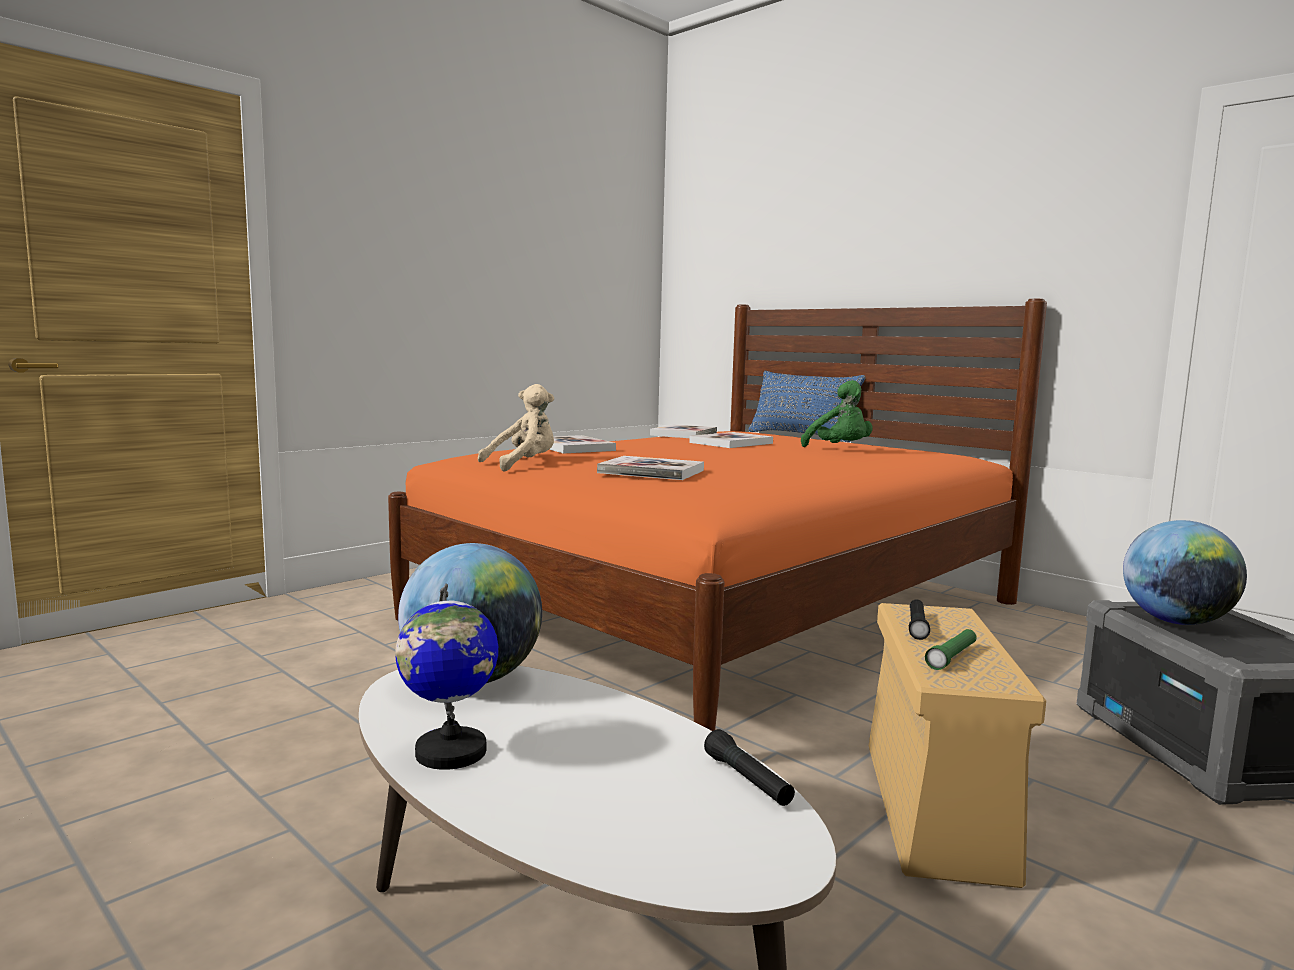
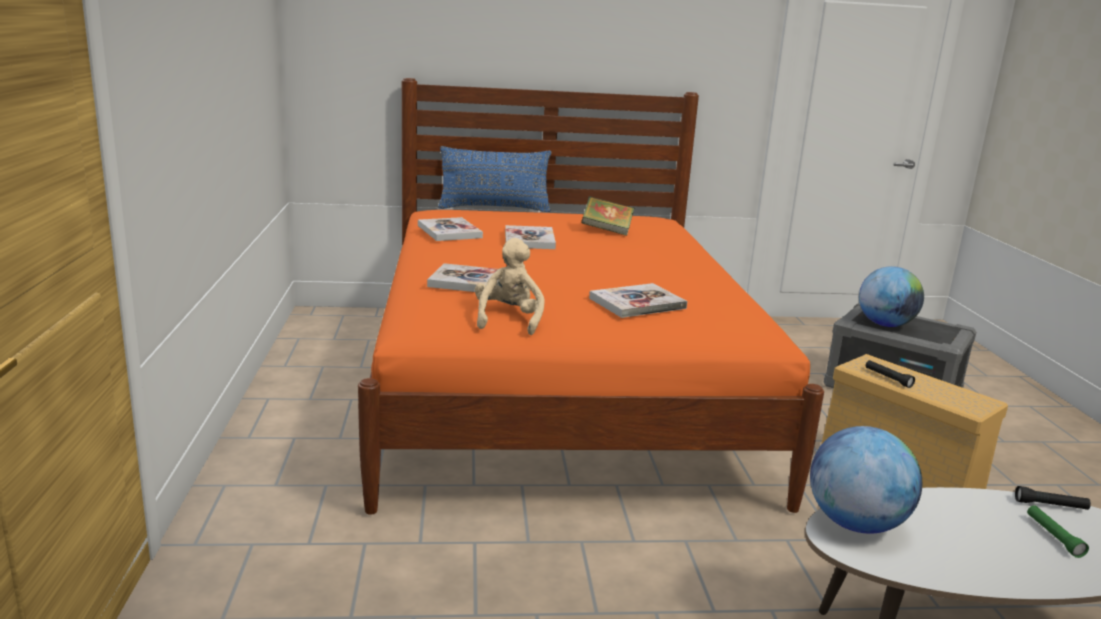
camera: 50 degrees left, 10 degrees up
globe [395,583,498,770] -> none
green plush toy [801,380,872,447] -> book [581,196,634,236]
green flashlight [925,629,976,670] -> green flashlight moved to [1027,505,1089,558]

